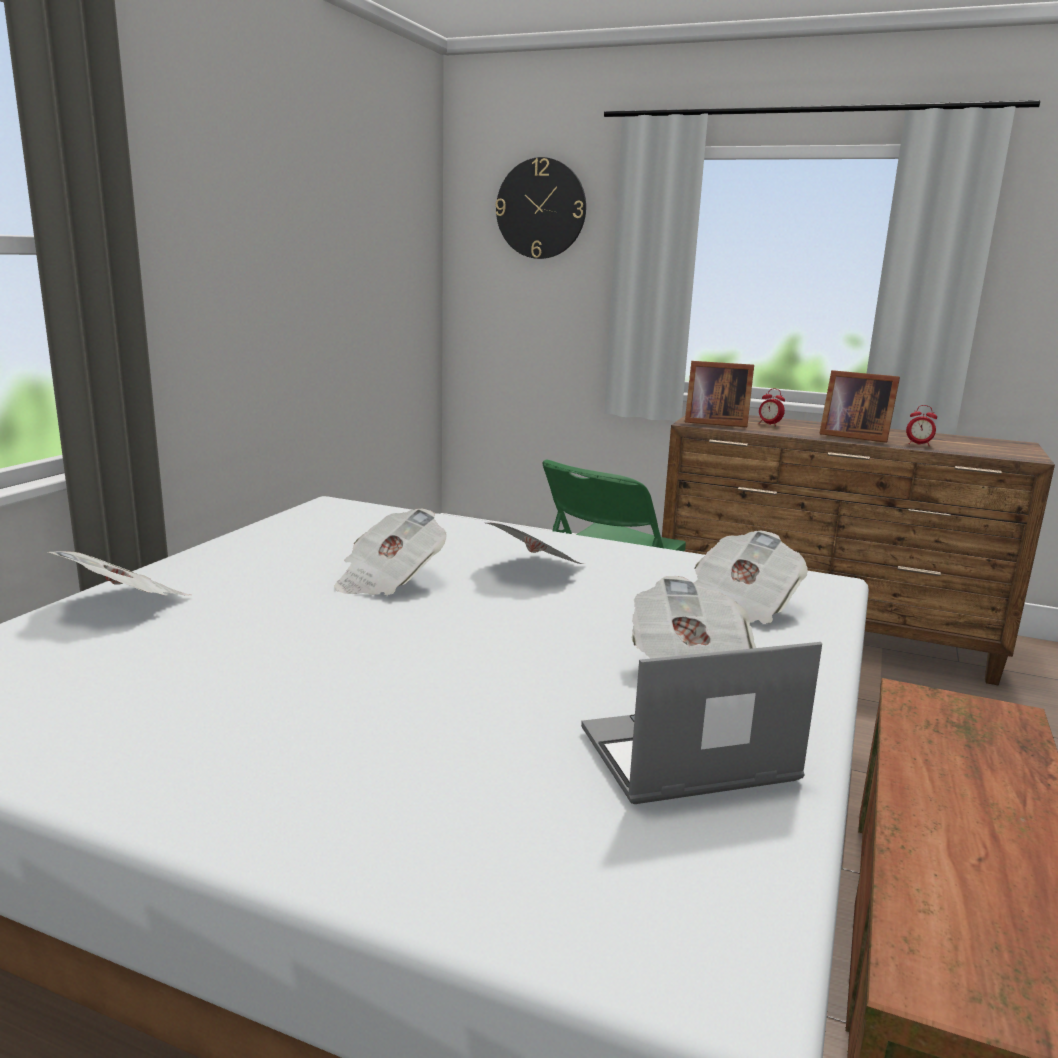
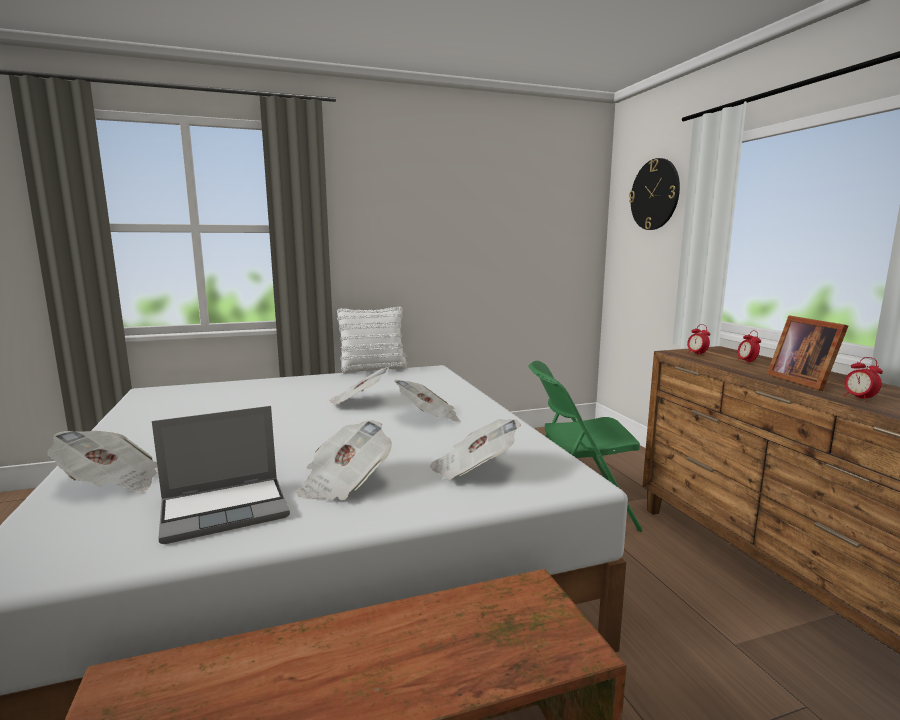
camera: 50 degrees right, 5 degrees down
newspaper [48,551,192,596] -> newspaper moved to [47,431,158,491]
laptop [581,642,822,804] -> laptop turned 120 degrees clockwise [152,406,290,544]
picture frame [685,361,754,427] -> alarm clock [687,324,710,356]
none -> white pillow [337,307,408,374]

